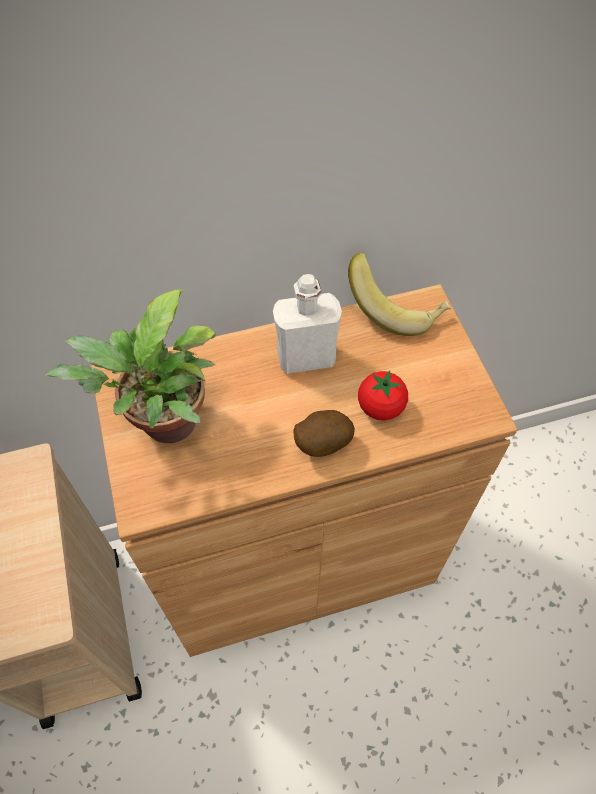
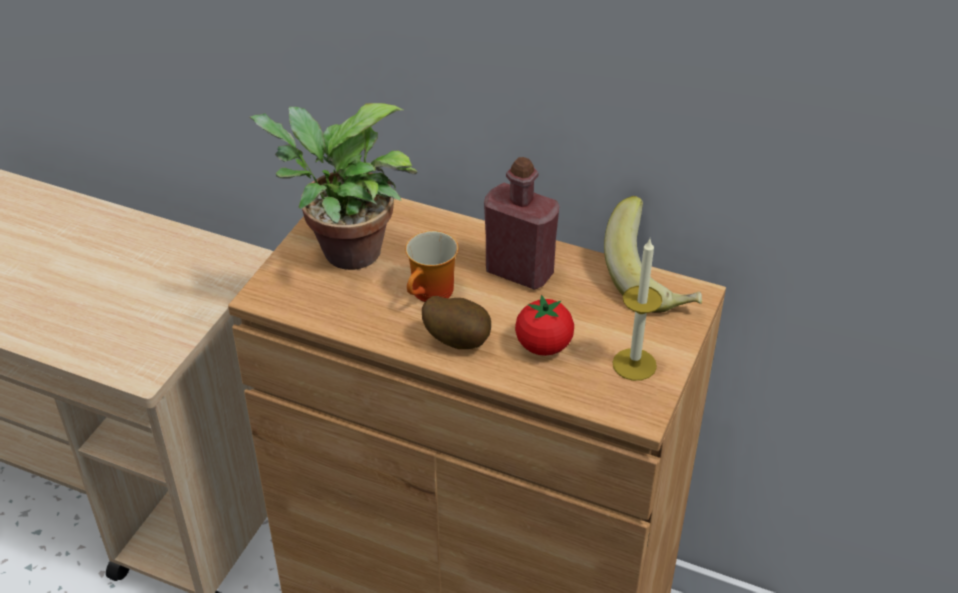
camera: 40 degrees right, 15 degrees down
white bottle [273,274,342,374] -> red bottle [484,157,560,290]
none -> mug [405,231,458,302]
none -> candle [612,239,662,381]

